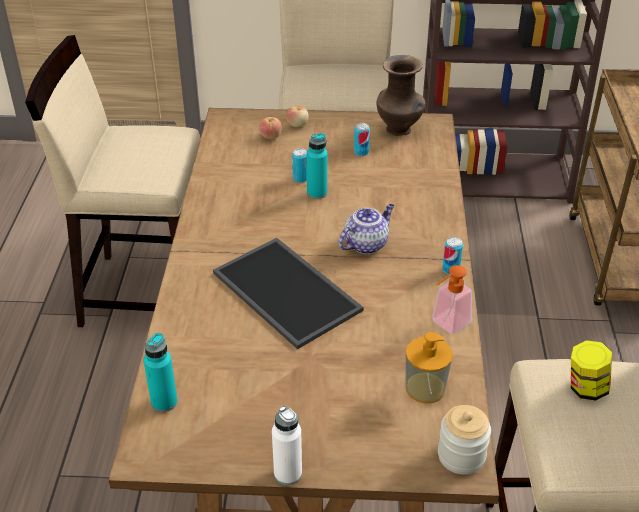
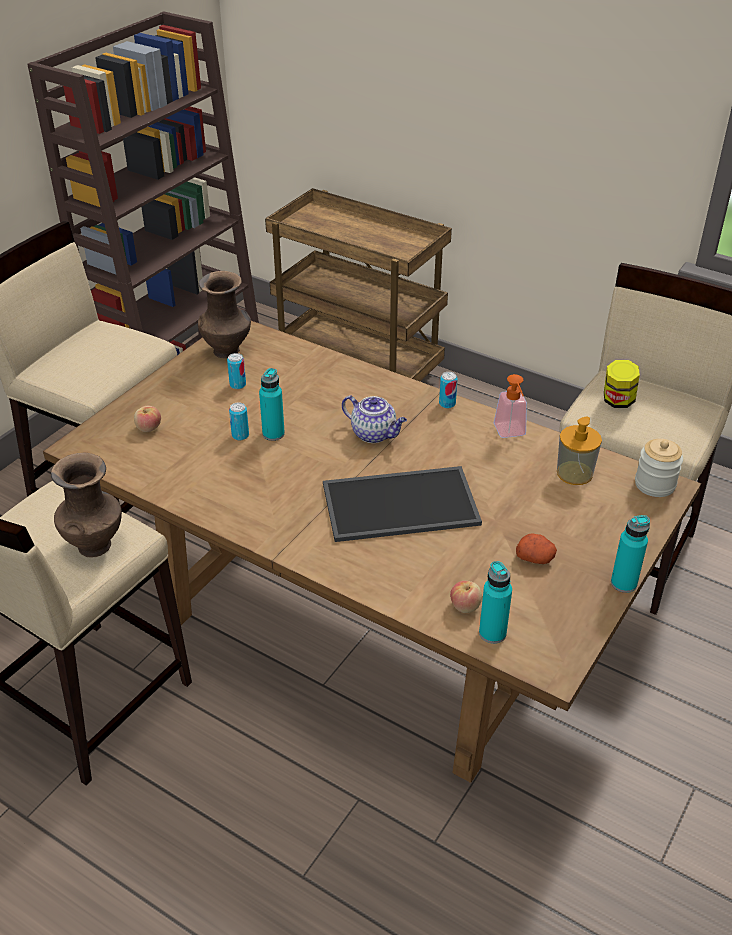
camera: 60 degrees left, 0 degrees up
white bottle [272,406,302,485] -> turquoise bottle [611,515,650,593]
apple [286,106,309,127] -> apple moved to [450,581,482,613]
teapot [339,204,394,254] -> teapot turned 135 degrees clockwise [342,395,407,443]
none -> brown vase [51,453,122,557]
none -> potato [516,533,557,564]

